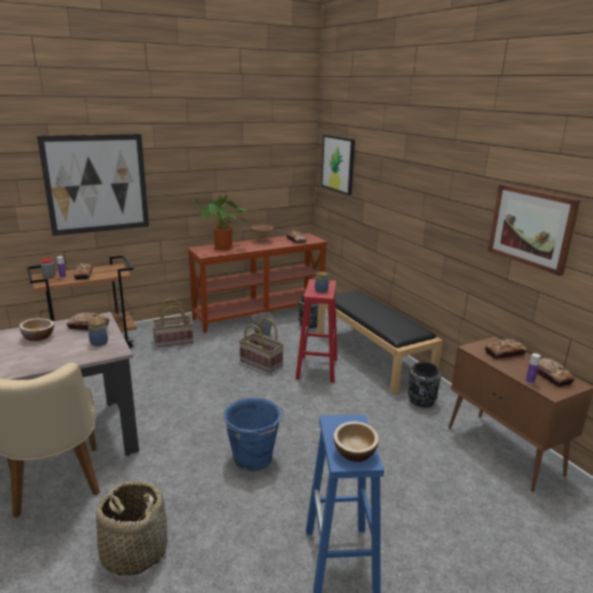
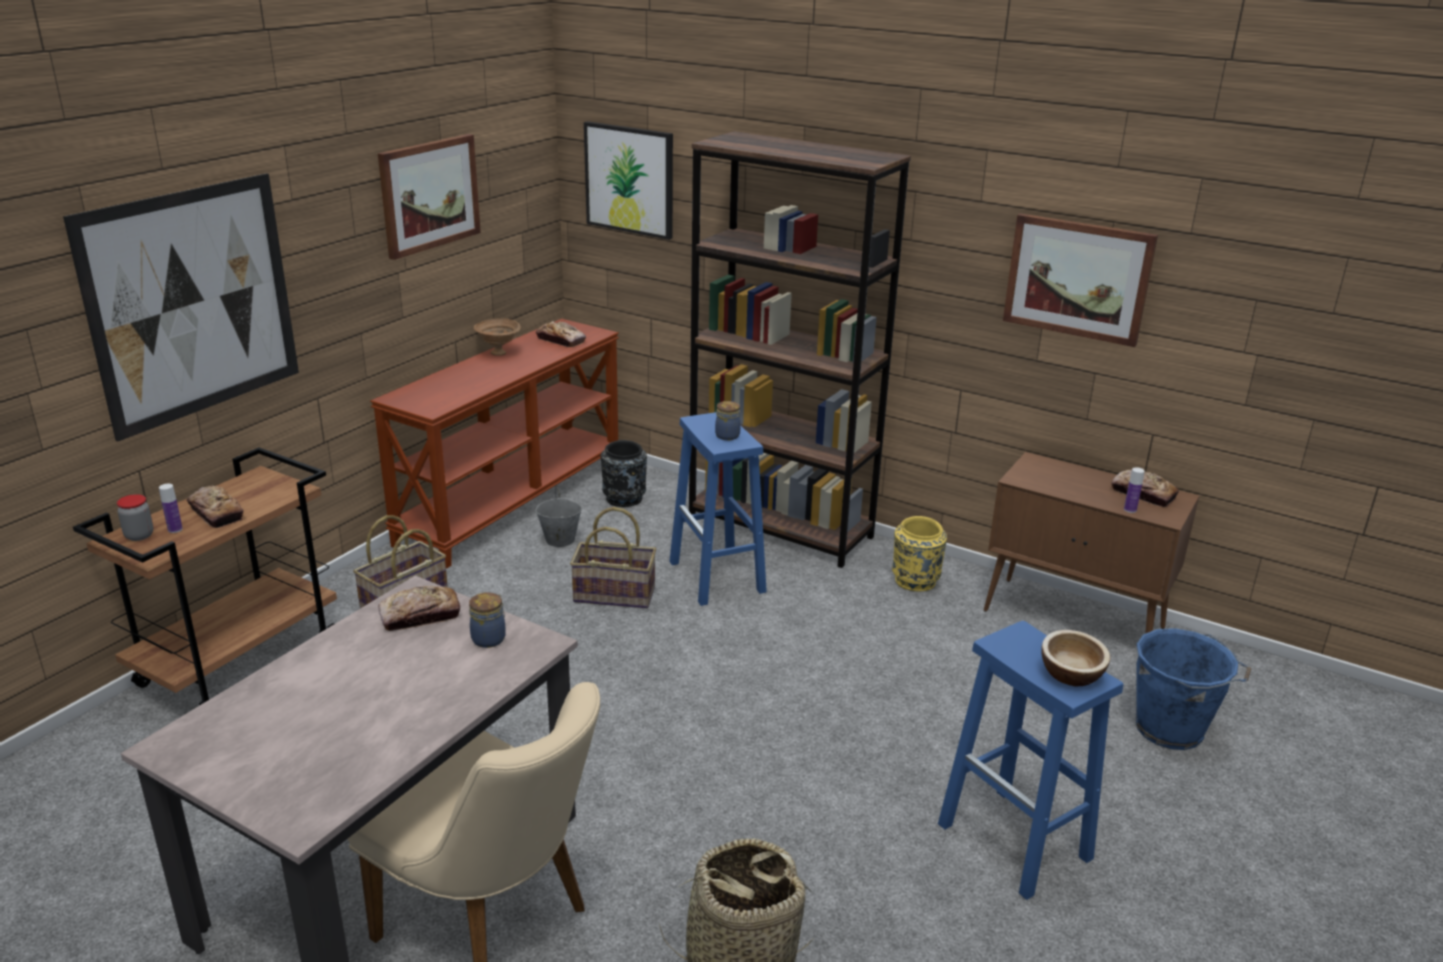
camera: 30 degrees left, 5 degrees up
bowl [19,318,54,341] -> none
potted plant [191,196,247,250] -> none
blue bucket [224,398,283,471] -> blue bucket moved to [1135,628,1251,750]
red stool [296,279,337,383] -> blue stool [669,412,767,606]
black bench [317,290,443,394] -> brown bookcase [689,131,911,568]
black vase [408,362,441,408] -> yellow vase [892,516,947,592]
bread [485,339,527,359] -> none
none -> picture [378,134,481,260]

